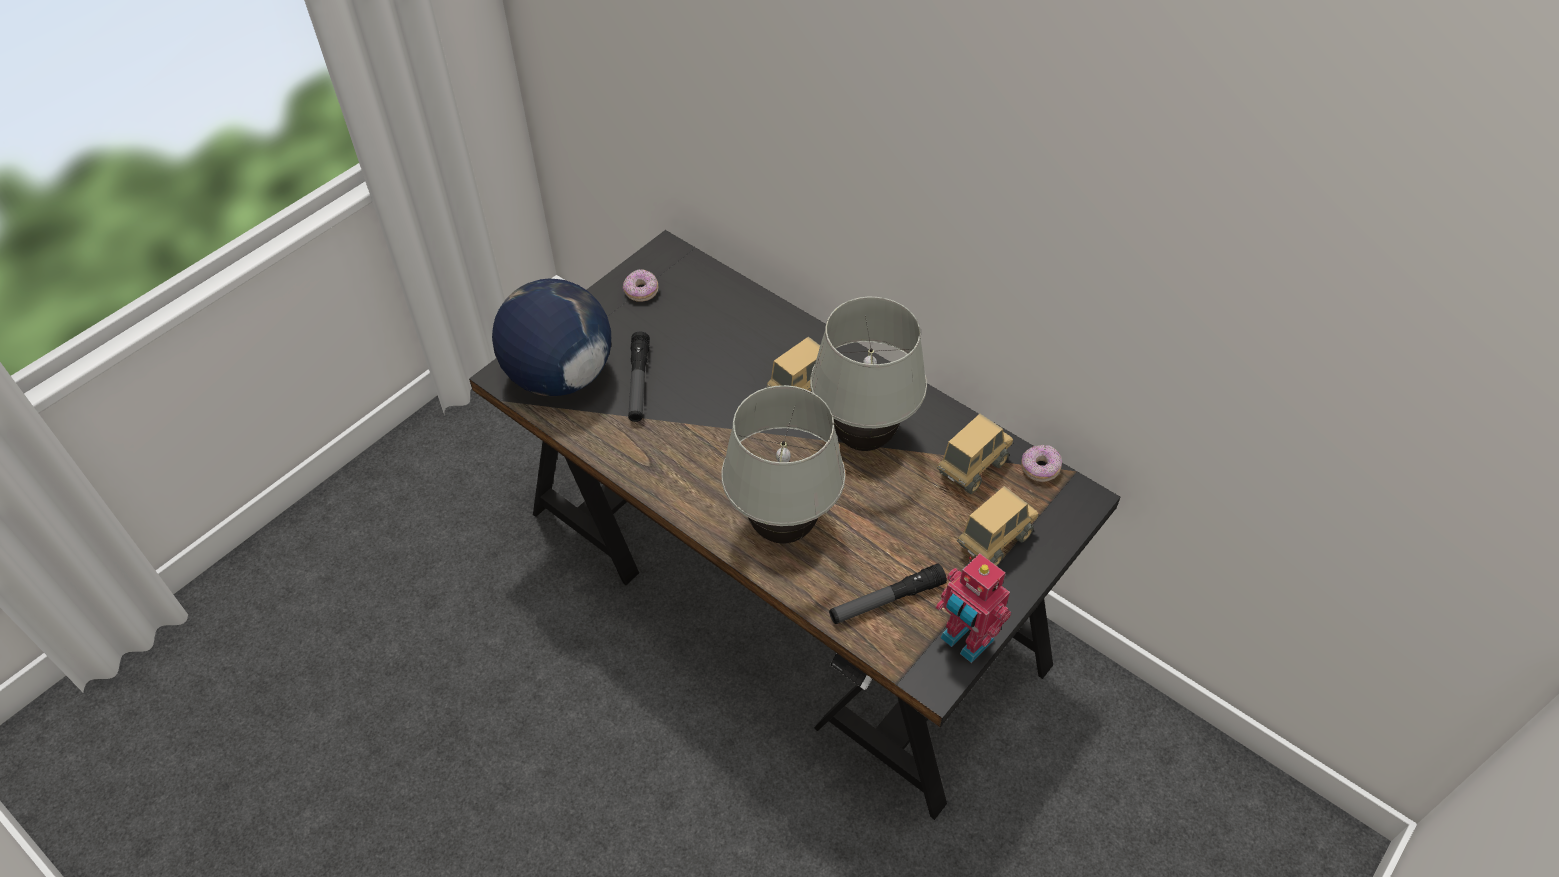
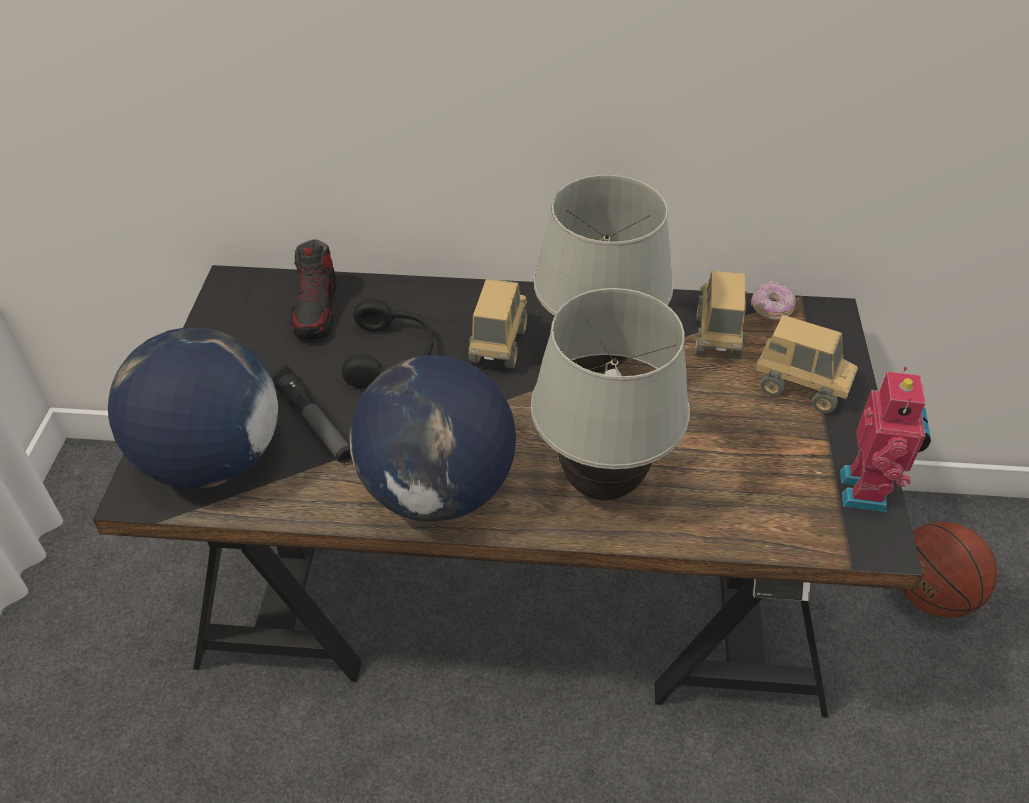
camera: 35 degrees left, 5 degrees down
donut [623,269,658,302] -> none
flashlight [829,563,947,624] -> none
toy robot [936,553,1011,663] -> toy robot turned 90 degrees counterclockwise [840,367,931,512]
toy truck [957,486,1038,566] -> toy truck turned 105 degrees clockwise [755,315,858,413]
none -> shoe [291,239,337,340]
none -> black headphones [342,299,434,389]
none -> globe [349,355,516,522]
none -> basketball [901,522,998,618]

